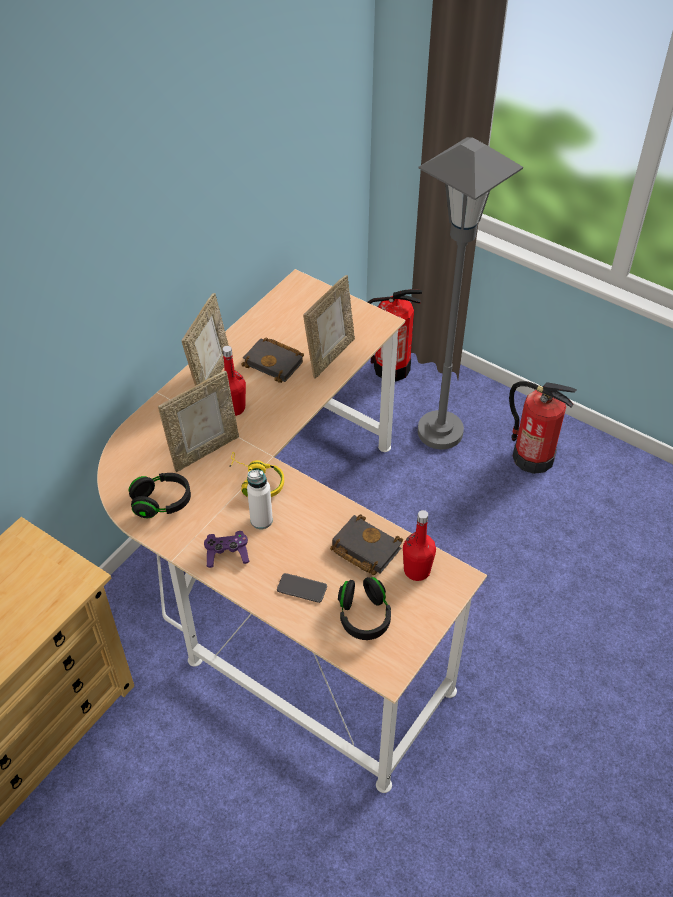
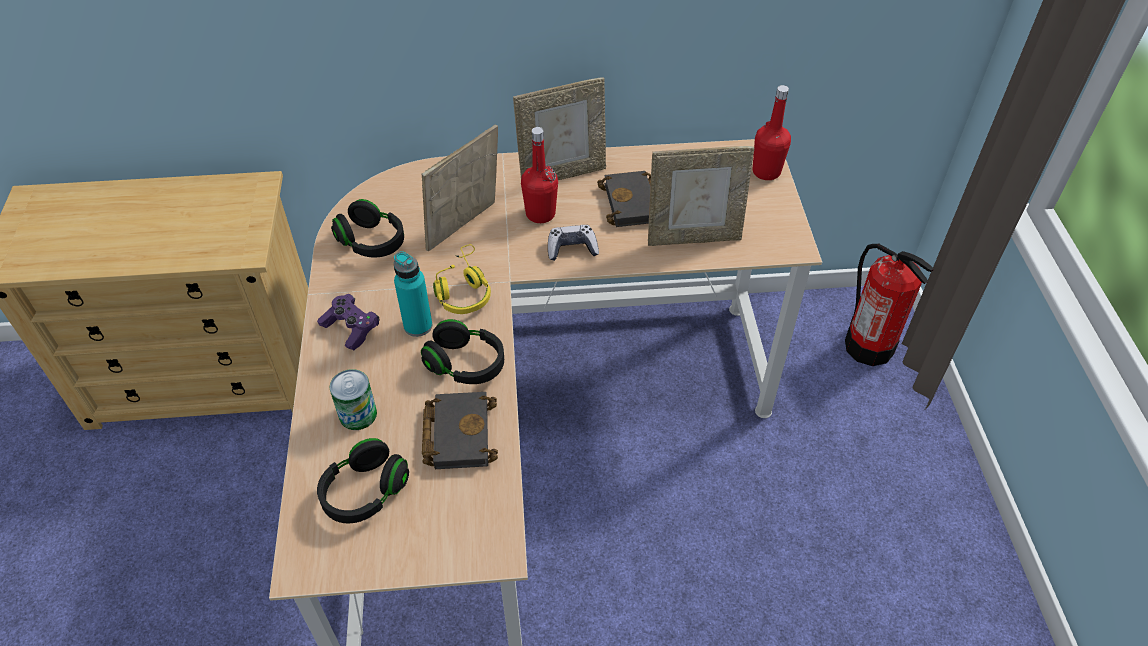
camera: 50 degrees right, 0 degrees up
picture frame [158,371,239,472] -> picture frame turned 120 degrees clockwise [421,124,498,251]
white bottle [247,470,273,529] -> turquoise bottle [394,251,432,337]
phone [277,573,327,603] -> can [330,369,377,430]
red bottle [403,510,436,581] -> red bottle moved to [753,85,791,180]
grey floor lamp [418,137,523,449] -> none
fire extinguisher [509,381,577,474] -> none
none -> black headphones [421,319,504,384]
none -> game controller [548,225,599,261]

